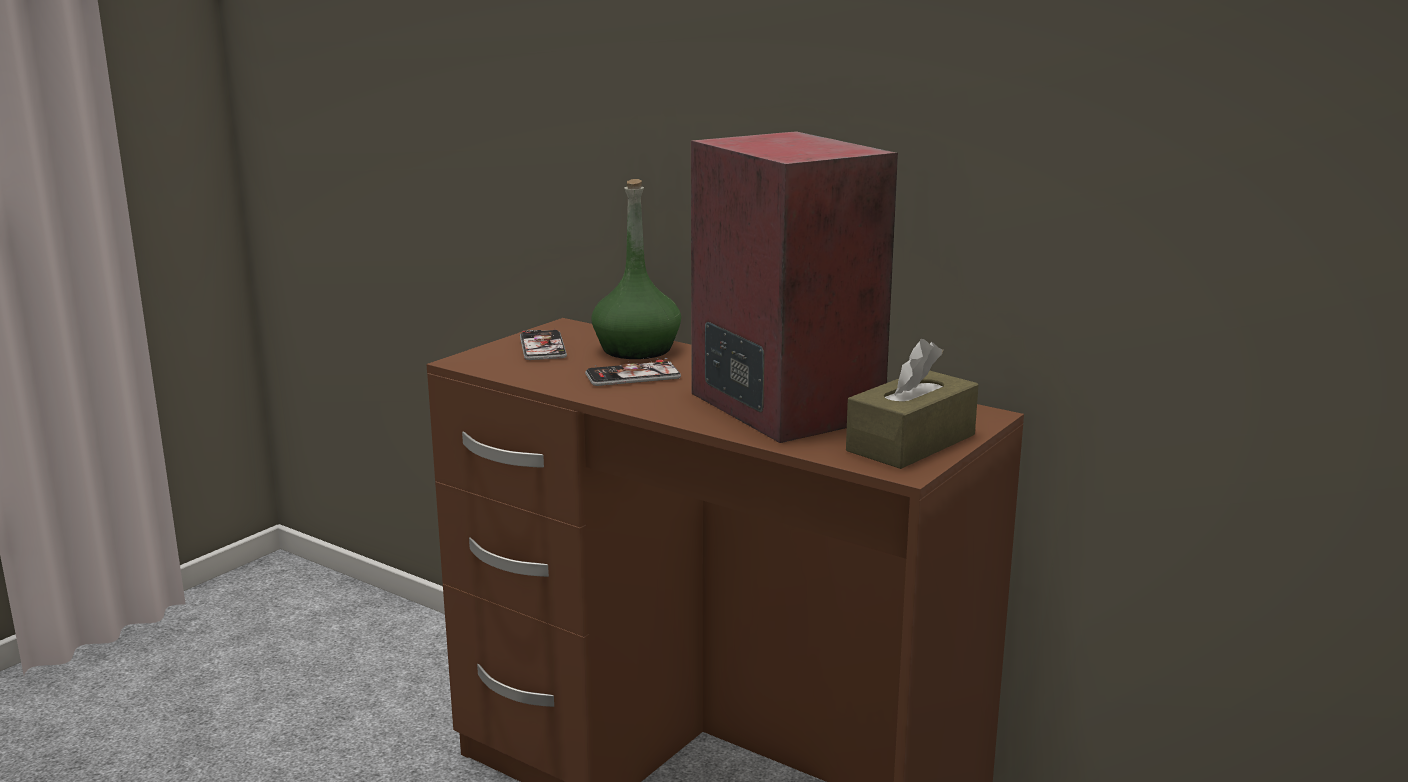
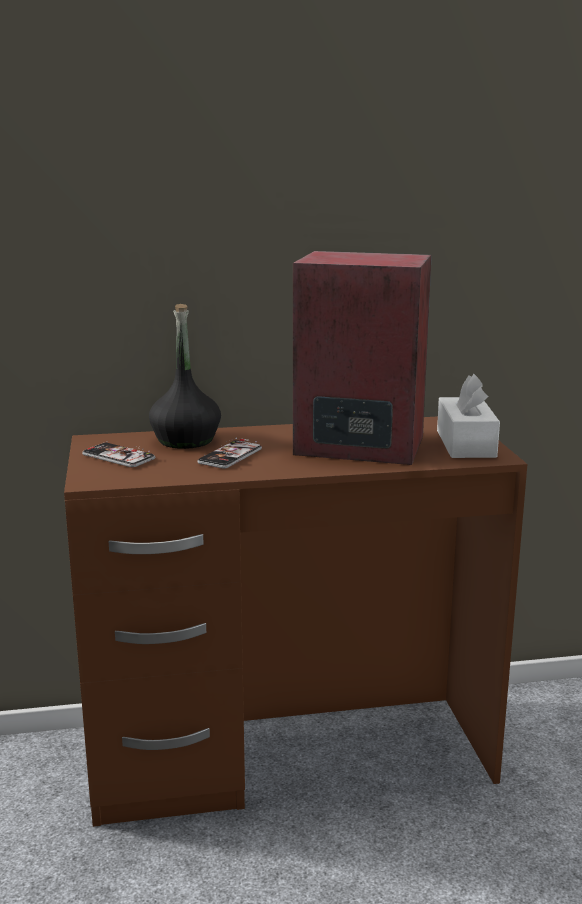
camera: 45 degrees left, 0 degrees up
green bottle [591,179,681,359] -> black bottle [149,304,221,449]
brown tissue box [846,339,978,469] -> white tissue box [437,374,500,458]

